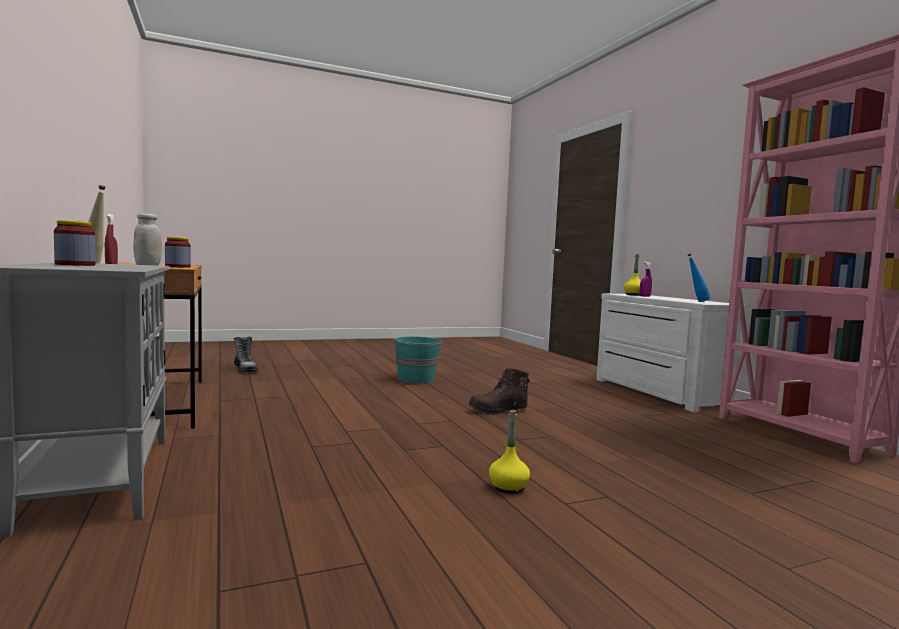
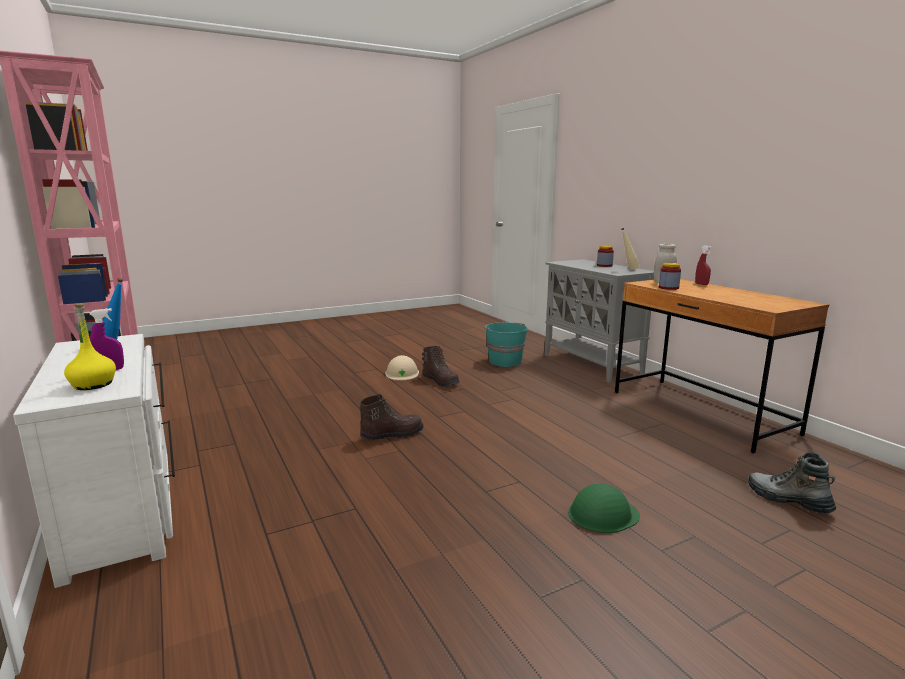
camera: 175 degrees right, 10 degrees up
turquoise bucket [394,336,443,384] -> turquoise bucket moved to [484,322,528,367]
yellow bottle [489,410,530,493] -> beige hard hat [385,355,419,381]
none -> brown boot [422,346,460,387]
none -> green hard hat [568,484,640,533]

